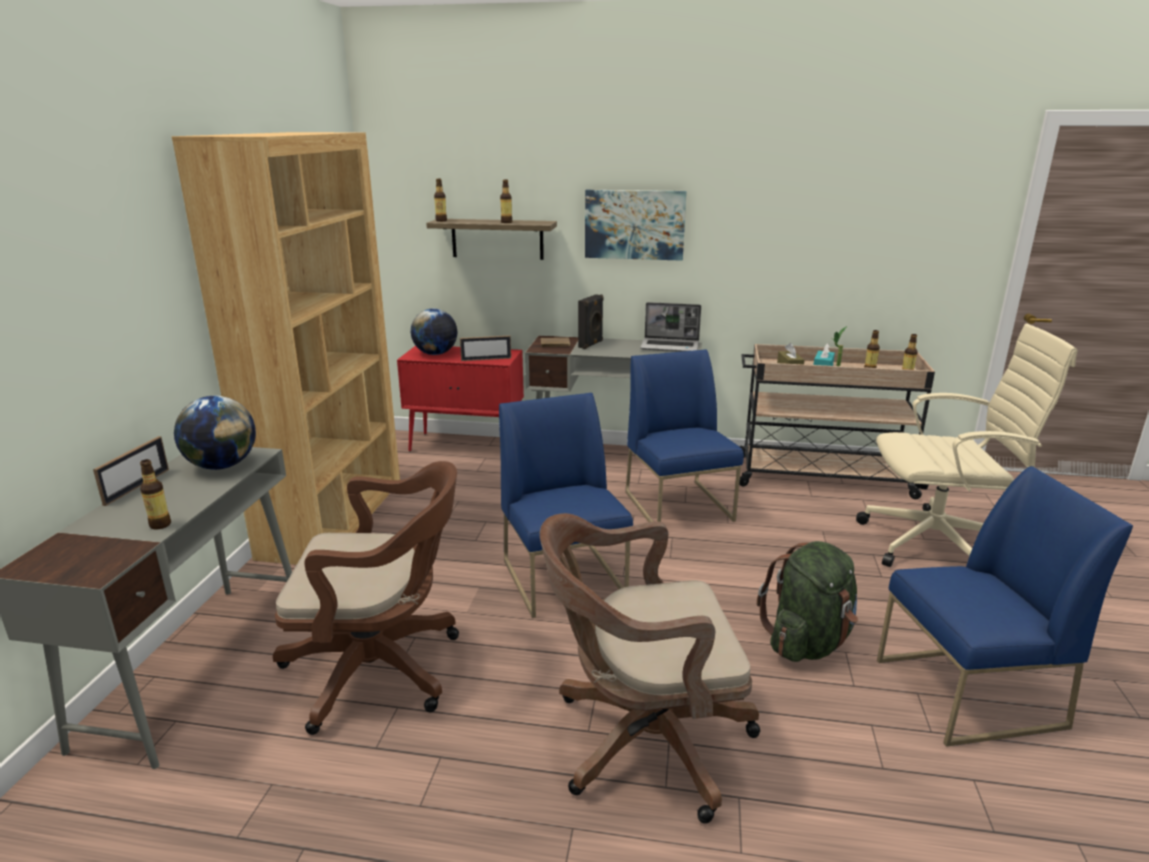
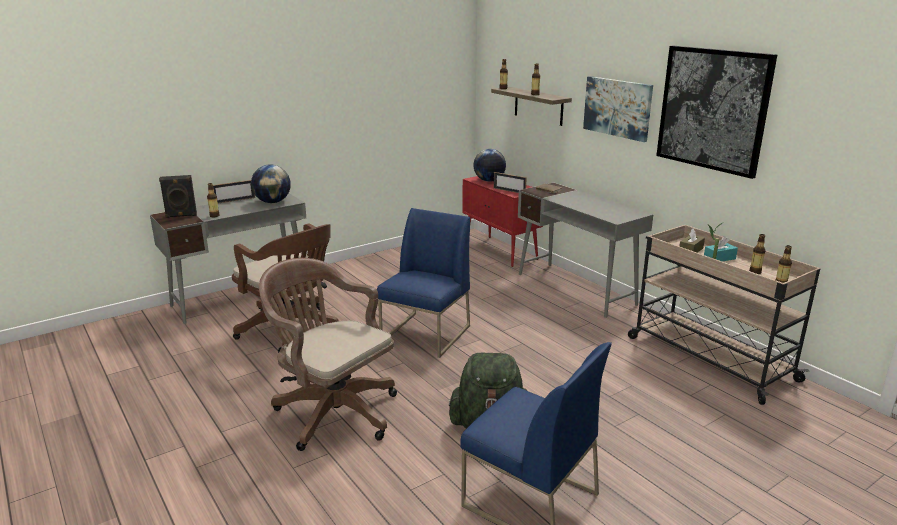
camera: 45 degrees right, 0 degrees up
brown bookcase [172,132,400,565] -> none
black speaker [578,294,603,349] -> black speaker moved to [159,175,197,218]
blue chair [625,349,744,522] -> none
laptop [640,302,701,352] -> none
beige office chair [856,324,1077,567] -> none
none -> picture [656,46,777,179]

